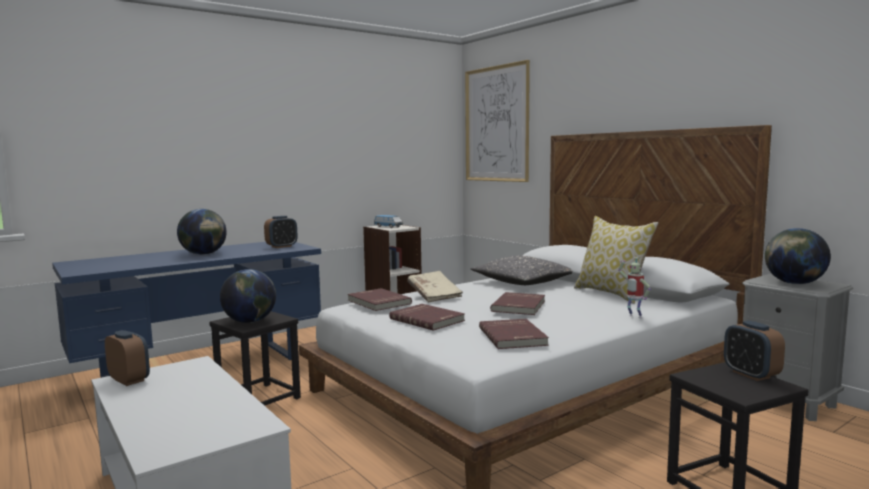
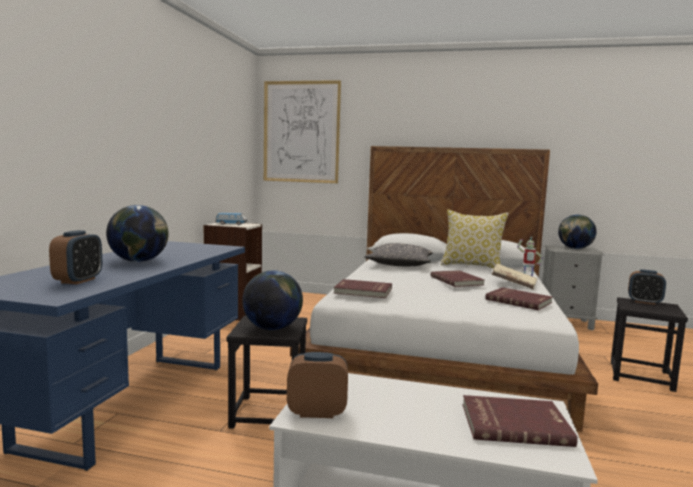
camera: 40 degrees left, 0 degrees up
alarm clock [264,216,298,248] -> alarm clock moved to [49,230,102,284]
red book [389,304,465,331] -> red book moved to [462,395,578,447]
beige book [407,271,463,302] -> beige book moved to [492,263,537,290]

